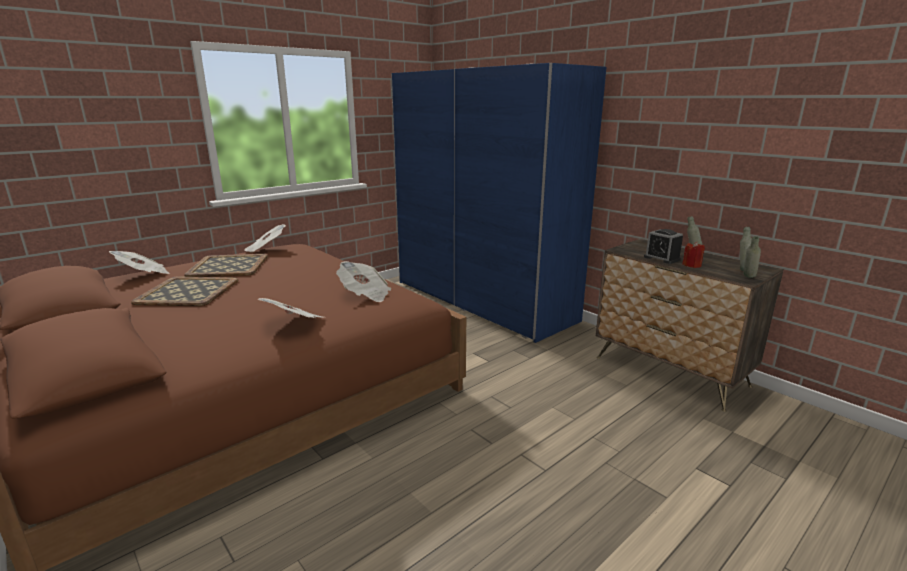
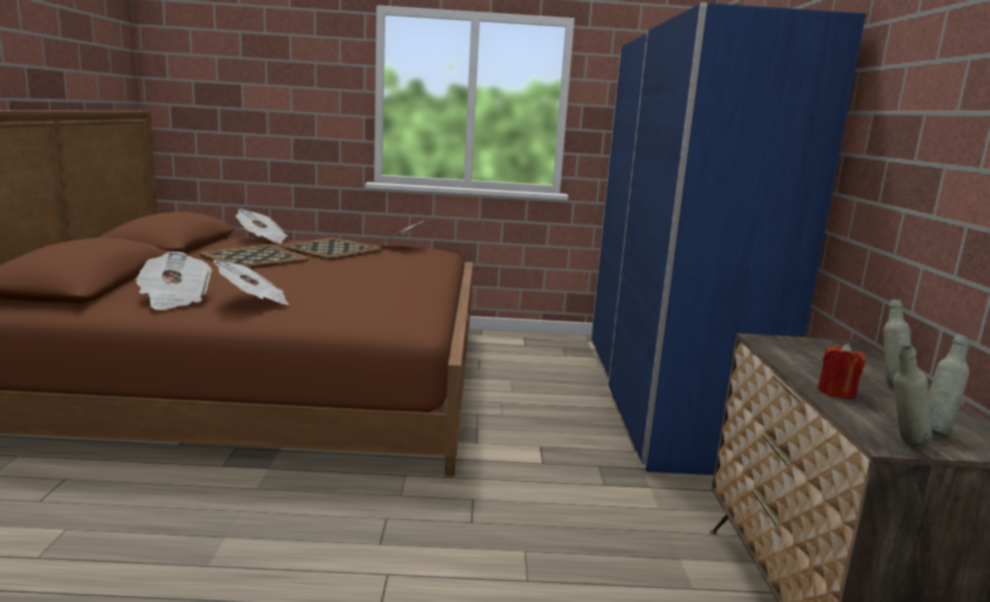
camera: 40 degrees right, 5 degrees down
newspaper [336,261,391,302] -> newspaper moved to [135,252,212,310]
alarm clock [644,229,683,264] -> none

